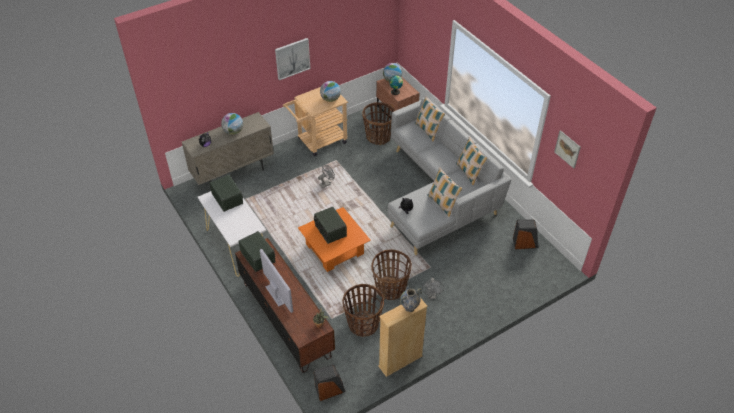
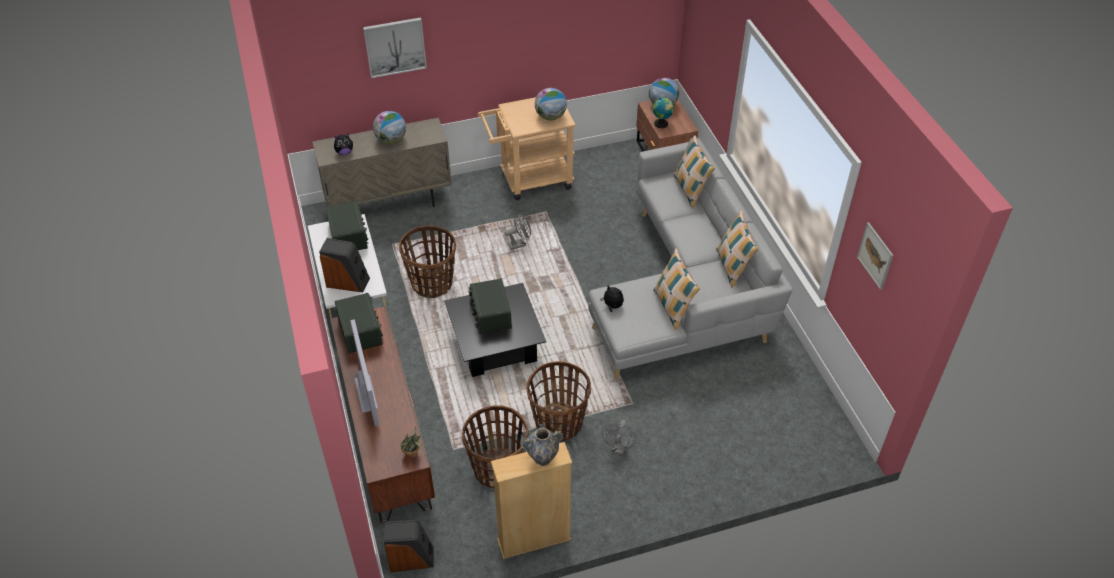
camera: 15 degrees right, 0 degrees up
picture [275,38,311,80] -> picture moved to [363,17,427,78]
orange coffee table [298,207,371,272] -> black coffee table [444,283,546,377]
basket [362,102,395,145] -> basket moved to [399,225,456,298]
speaker [513,219,538,249] -> speaker moved to [319,238,370,292]

